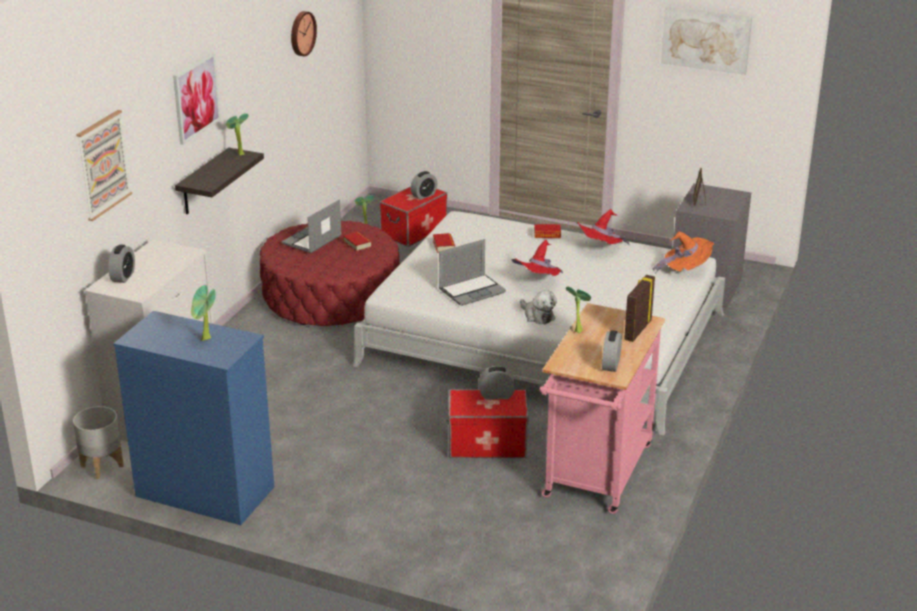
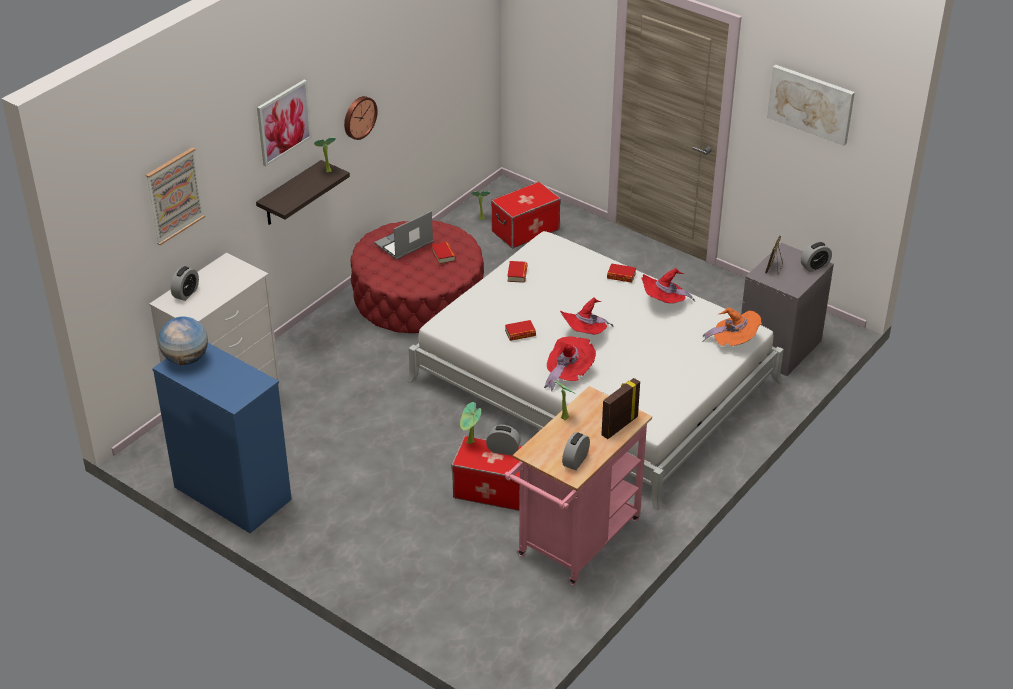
camera: 15 degrees right, 10 degrees up
grey planter [73,406,124,479] -> none
potted plant [191,285,216,341] -> potted plant moved to [460,402,481,444]
wall clock [291,11,317,56] -> wall clock moved to [344,96,378,140]
alarm clock [410,171,437,200] -> alarm clock moved to [801,242,832,272]
laptop [439,239,506,306] -> book [505,320,536,341]
plush toy [520,290,557,324] -> red hat [544,337,596,392]
none -> globe [158,317,208,365]

